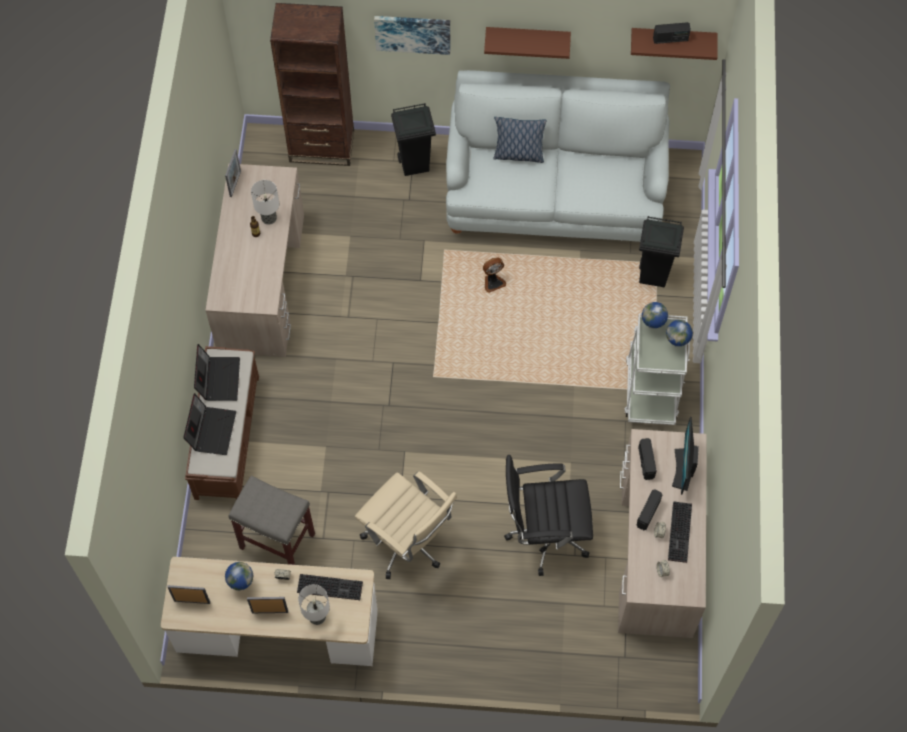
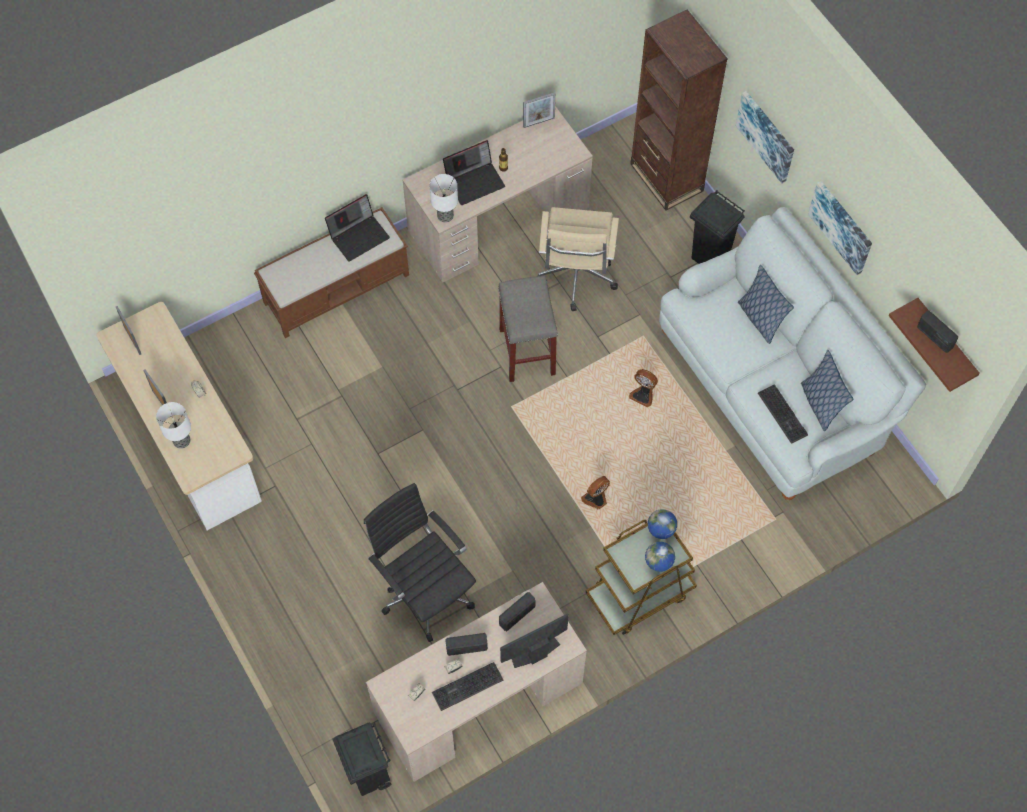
camera: 55 degrees right, 0 degrees up
laptop [183,393,236,455] -> laptop moved to [443,140,505,205]
globe [225,562,253,590] -> none
grey stool [229,476,315,565] -> grey stool moved to [498,276,558,382]
table lamp [251,180,279,225] -> table lamp moved to [430,174,458,223]
keyboard [297,574,363,600] -> keyboard moved to [758,384,808,444]
beige office chair [355,471,457,579] -> beige office chair moved to [538,207,619,311]
brown shelf [484,27,571,59] -> picture [808,181,872,275]
white cart [624,314,690,425] -> brown cart [586,520,697,635]
black trash can [639,217,684,287] -> black trash can moved to [332,722,391,796]
none -> fan [581,476,610,510]
none -> pillow [801,350,853,431]

